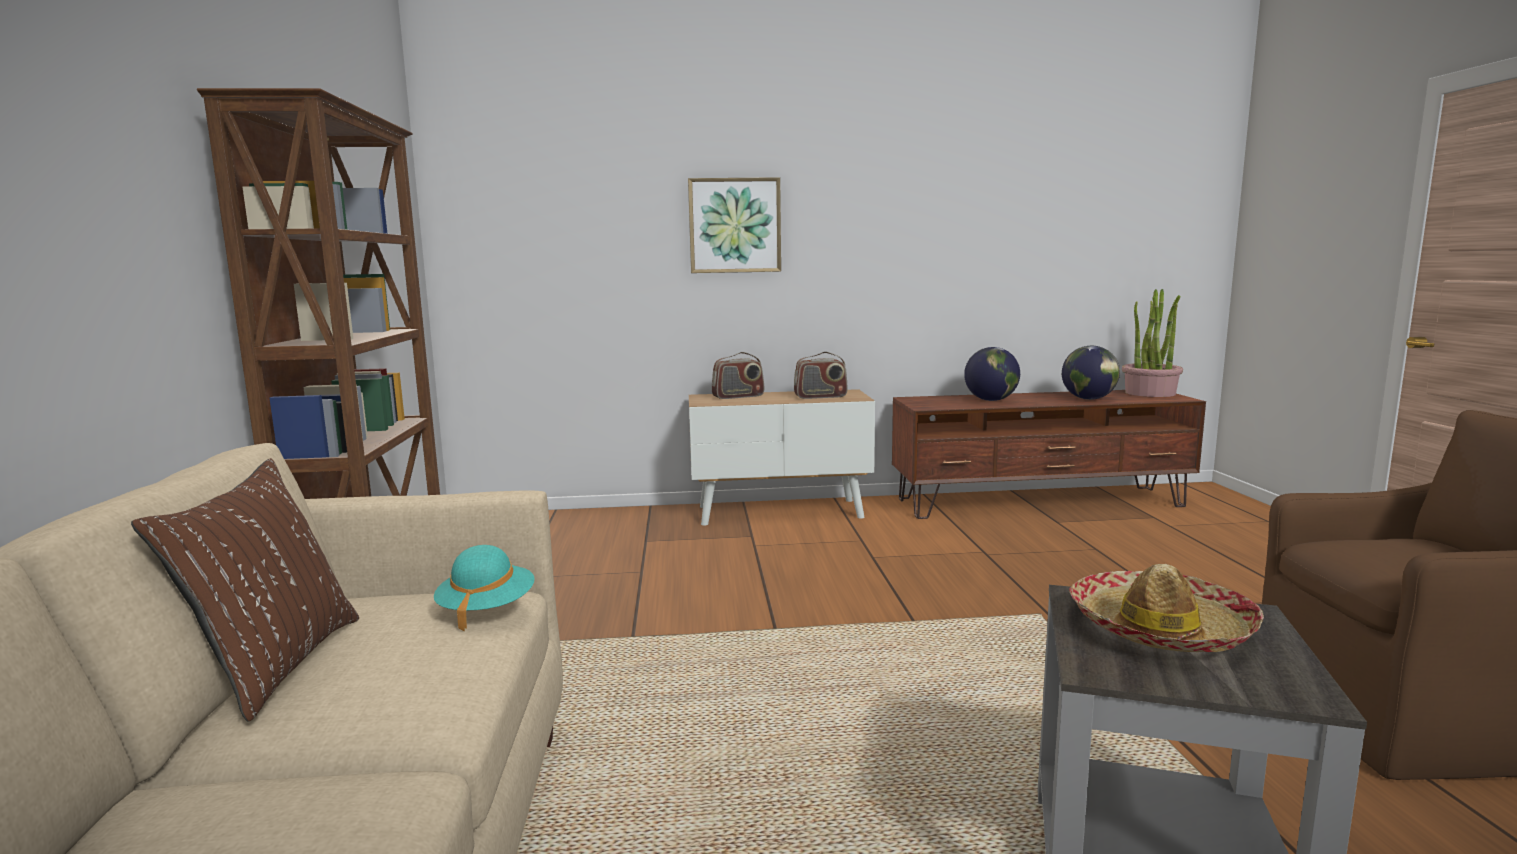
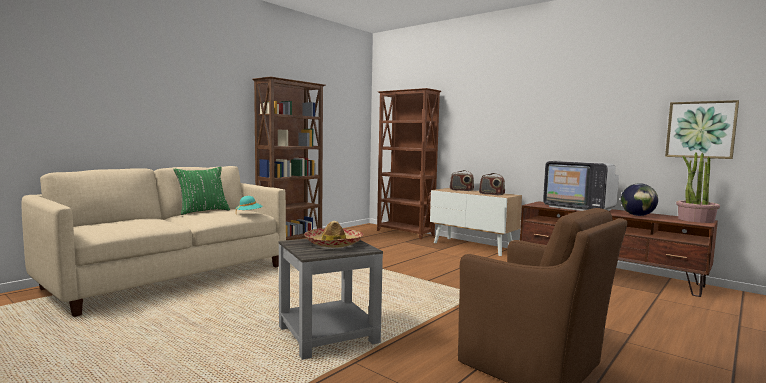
camera: 45 degrees right, 5 degrees down
brown pillow [131,458,359,722] -> green pillow [173,167,230,215]
picture [688,177,781,273] -> picture moved to [665,100,739,159]
globe [964,347,1020,401] -> television [543,161,619,211]
none -> brown bookcase [377,88,441,239]

